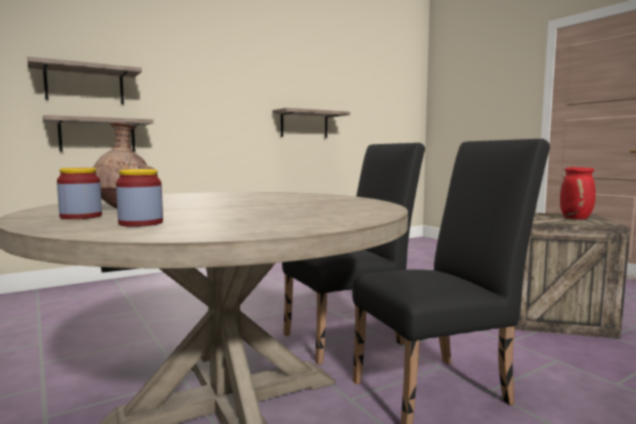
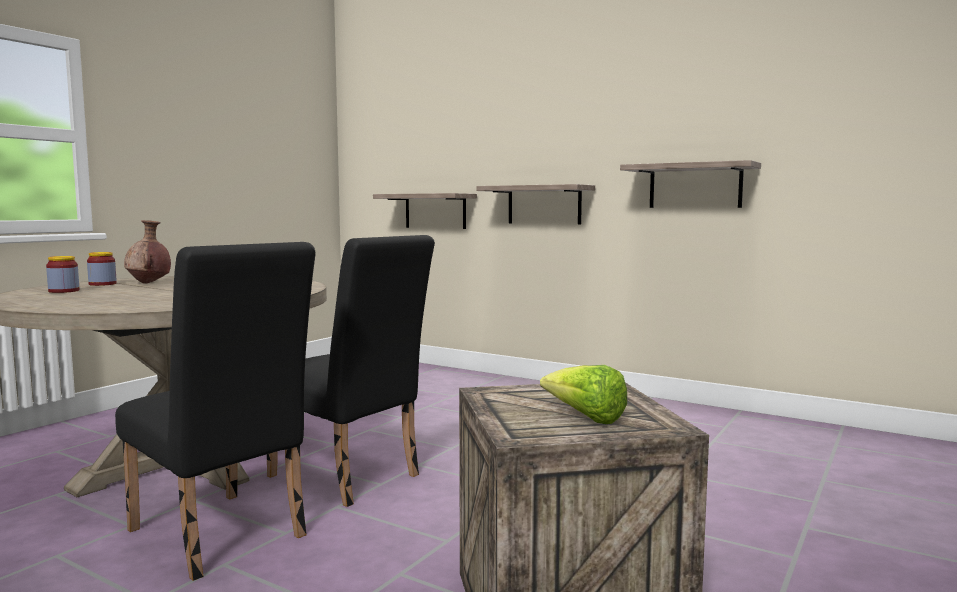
camera: 65 degrees right, 0 degrees up
shelf [27,56,142,104] -> shelf moved to [476,184,595,224]
red vase [560,167,596,220] -> lettuce [540,365,627,424]

